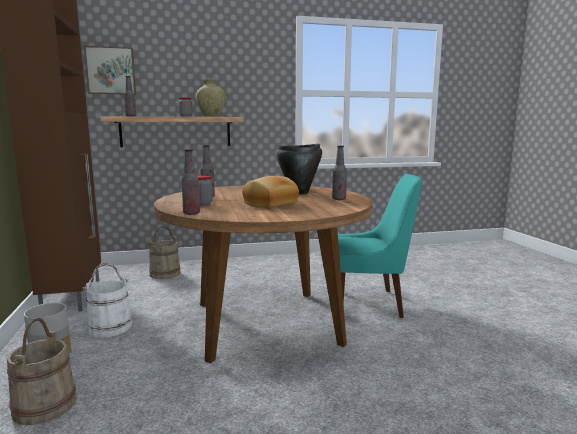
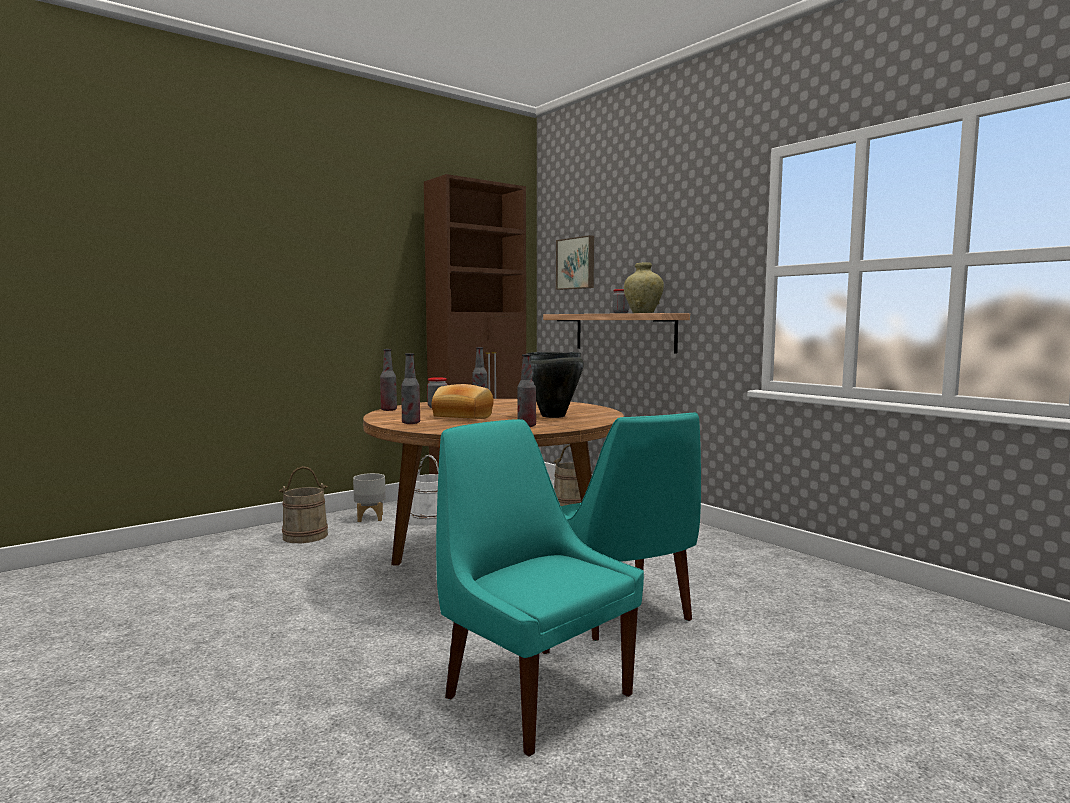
camera: 65 degrees right, 5 degrees down
bottle [124,76,136,116] -> bottle moved to [401,353,420,424]
none -> turquoise chair [436,419,644,757]

